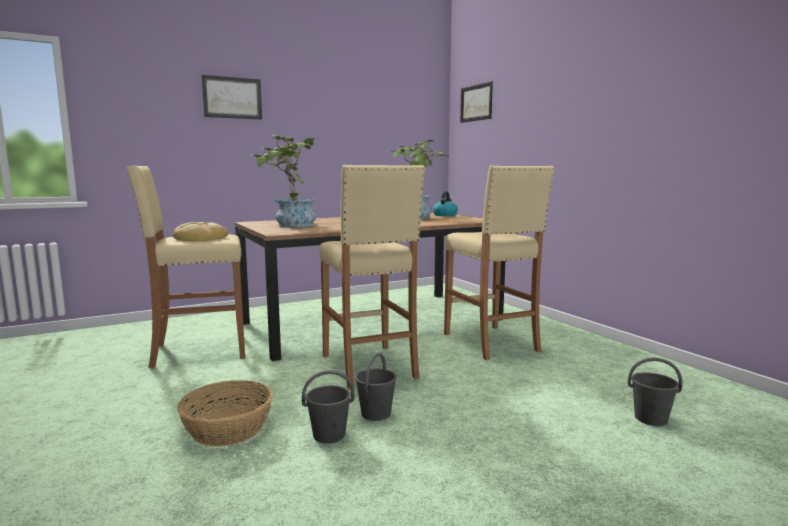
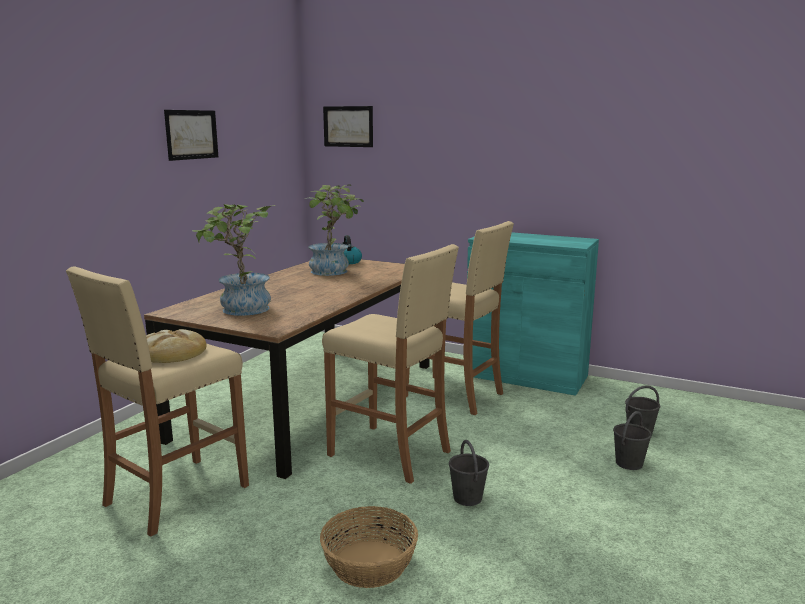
camera: 35 degrees left, 5 degrees up
picture [202,75,262,120] -> picture moved to [164,110,218,161]
grey bucket [302,370,355,444] -> grey bucket moved to [613,411,652,470]
none -> turquoise cabinet [467,232,599,396]

